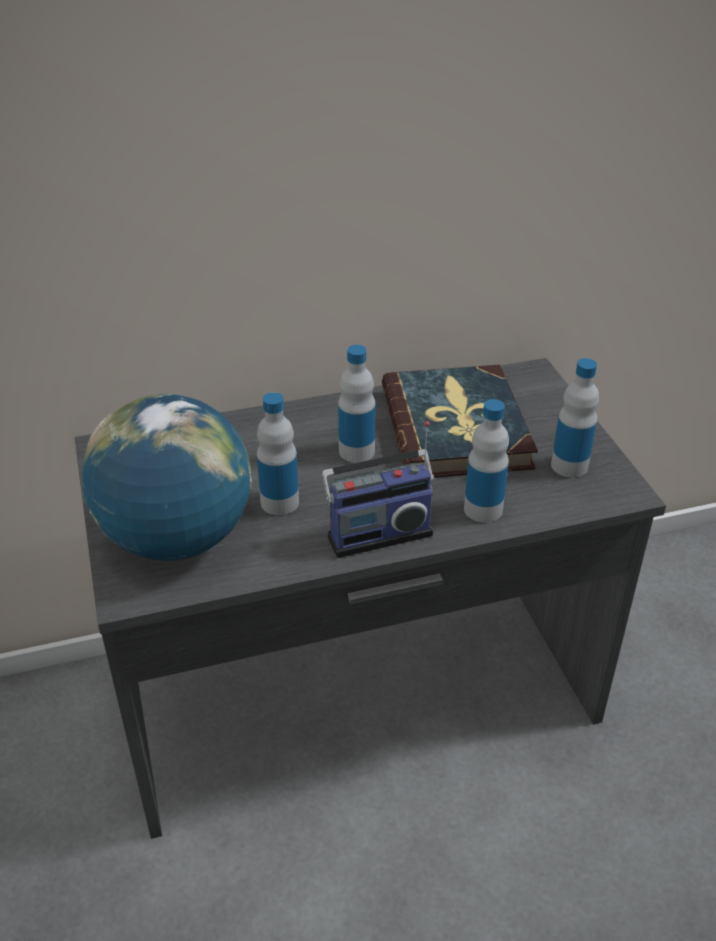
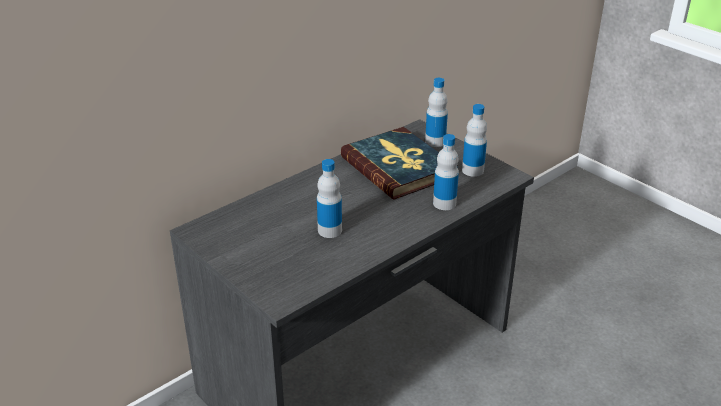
camera: 25 degrees left, 5 degrees down
globe [82,394,252,561] -> none
radio [322,421,434,558] -> none
bottle [338,345,376,463] -> bottle moved to [425,78,448,147]

